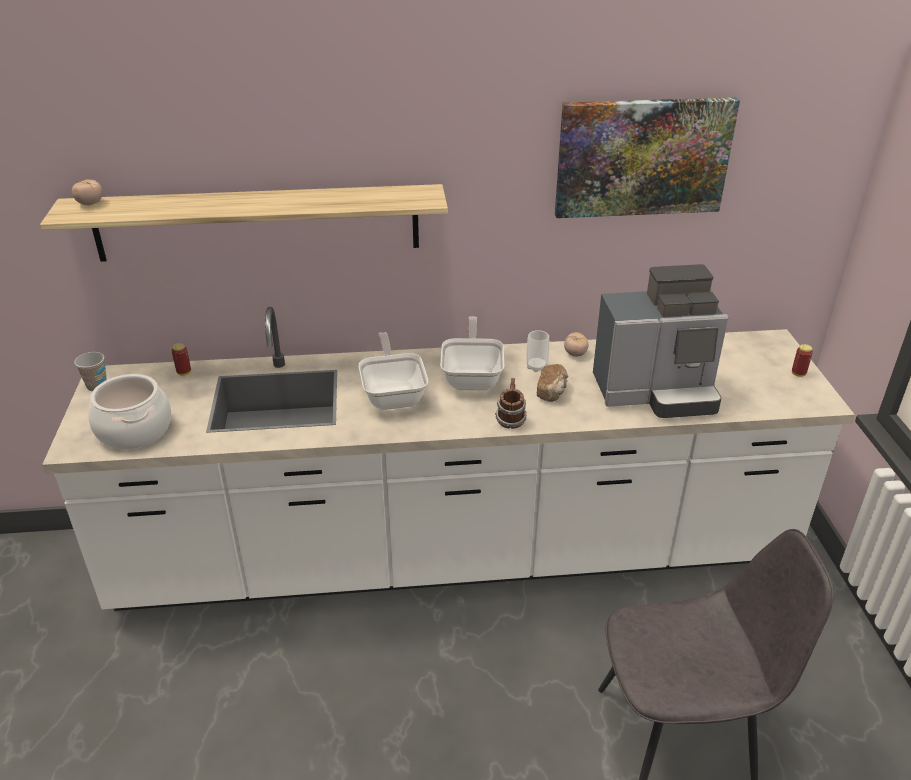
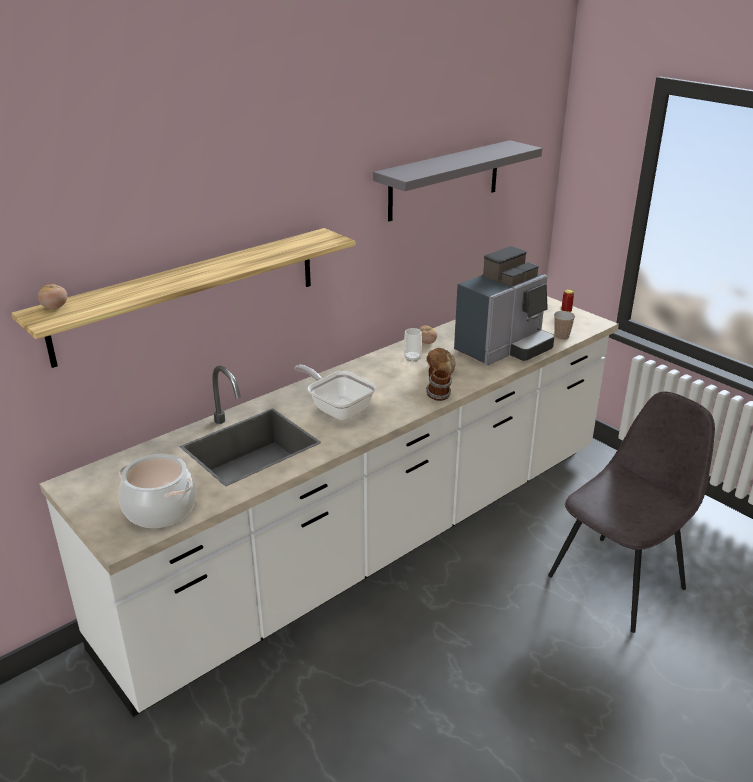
camera: 35 degrees left, 5 degrees down
cup [74,352,107,391] -> cup moved to [554,311,575,340]
can [172,343,191,376] -> none
frying pan [440,316,504,390] -> none
picture [555,97,740,218] -> grey shelf [373,140,542,221]

